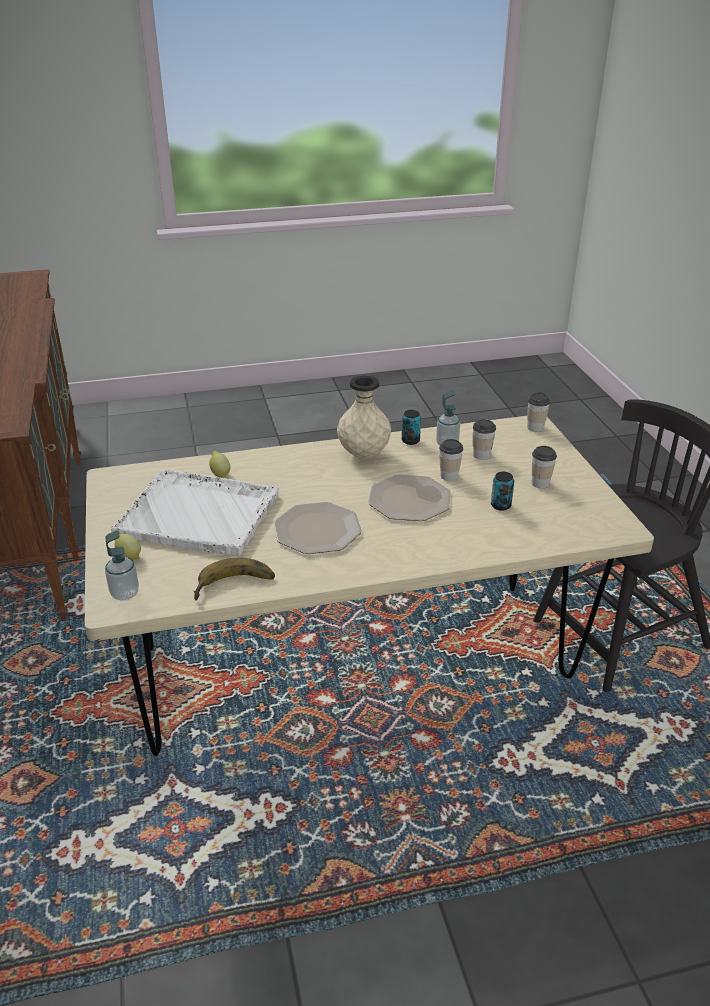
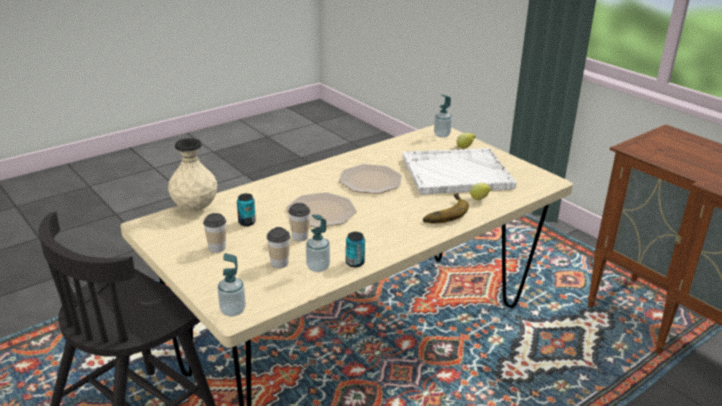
camera: 155 degrees right, 5 degrees down
banana [193,558,275,600] -> banana moved to [423,193,469,223]
beige vase [337,376,391,458] -> beige vase moved to [168,138,217,211]
cup [527,392,550,432] -> soap dispenser [218,253,246,317]

